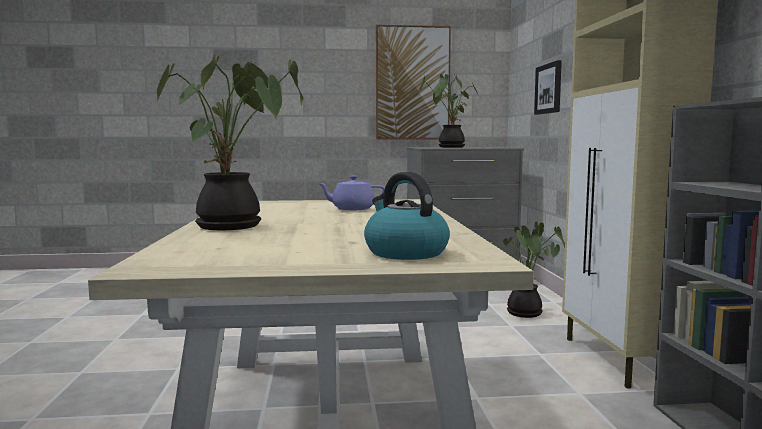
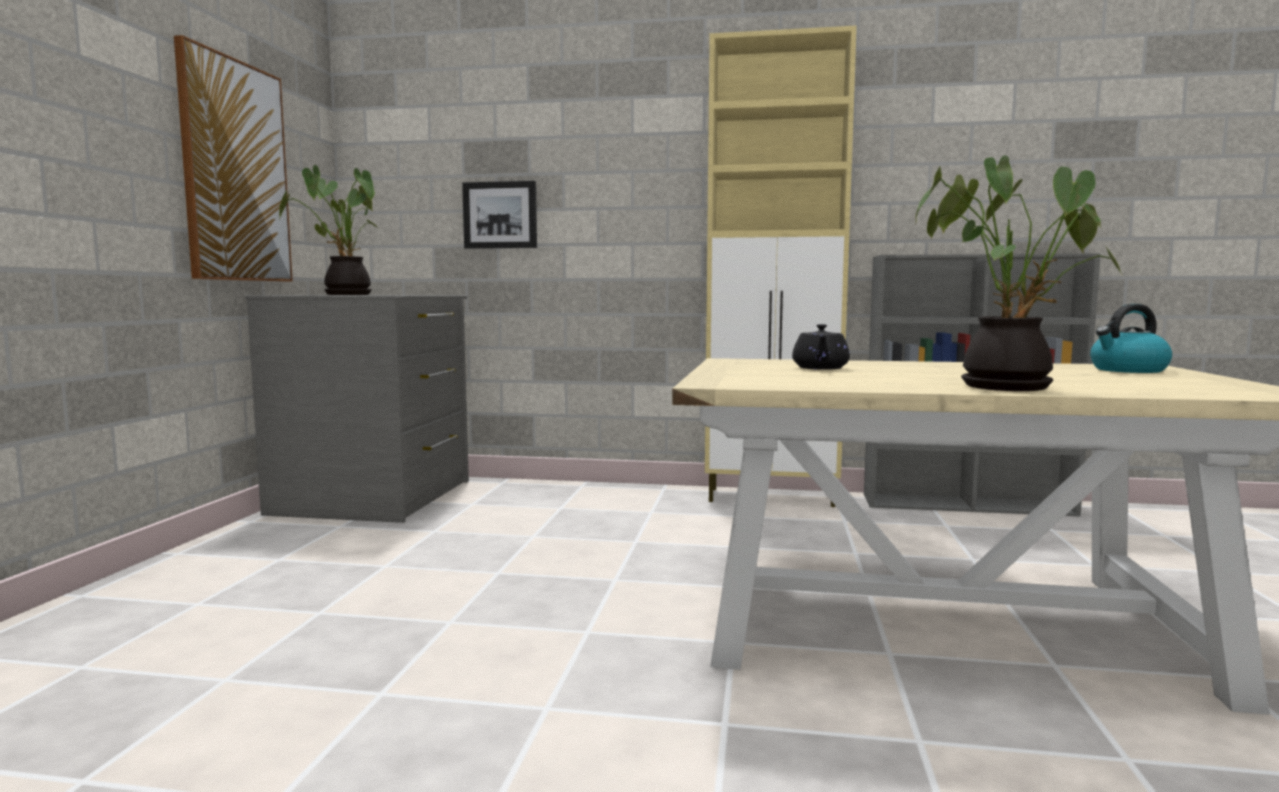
camera: 75 degrees left, 0 degrees up
purple teapot [317,176,385,210] -> black teapot [792,324,850,370]
potted plant [485,222,565,318] -> none

